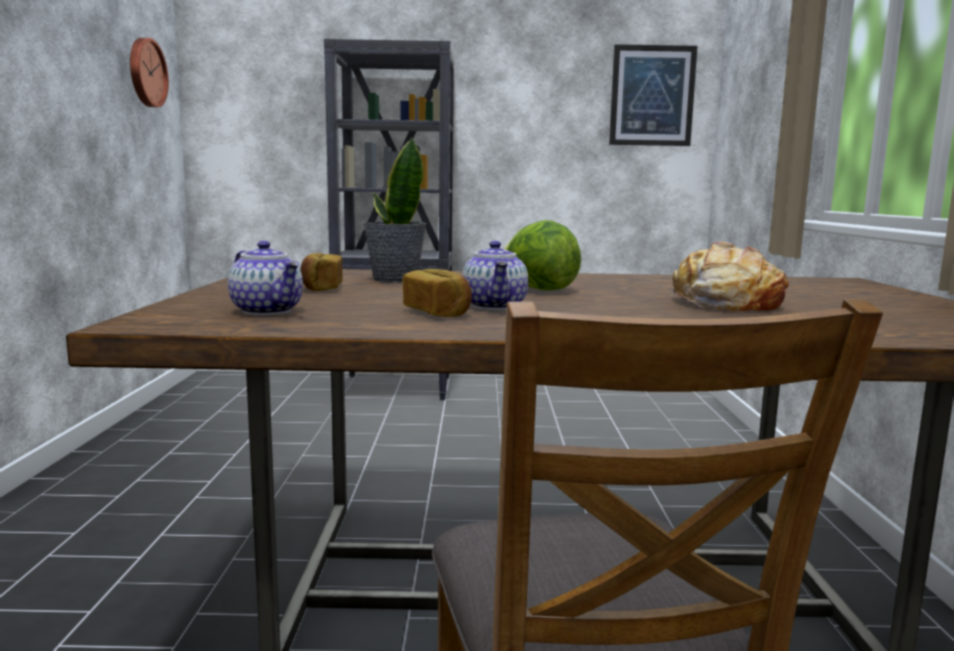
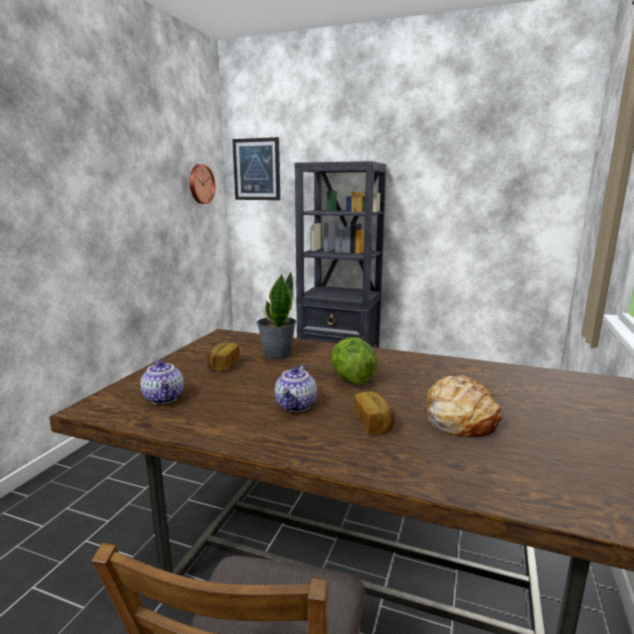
camera: 20 degrees right, 5 degrees up
bread [403,269,472,317] -> bread moved to [354,391,394,435]
picture [609,44,697,146] -> picture moved to [232,137,280,200]

